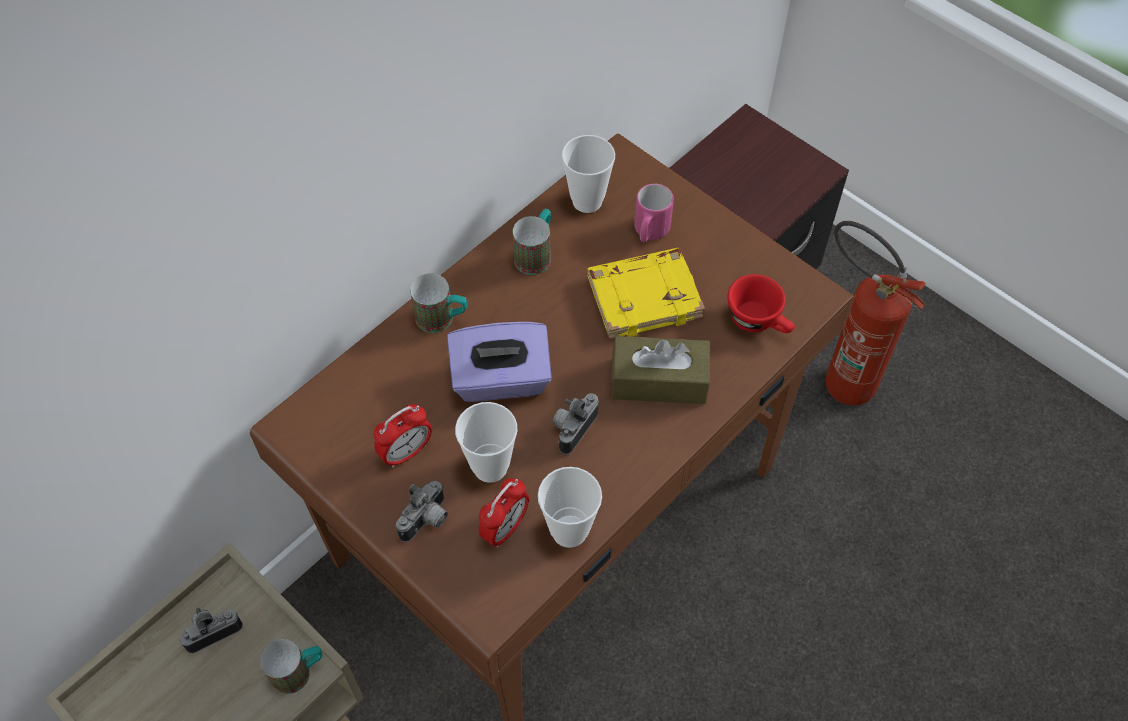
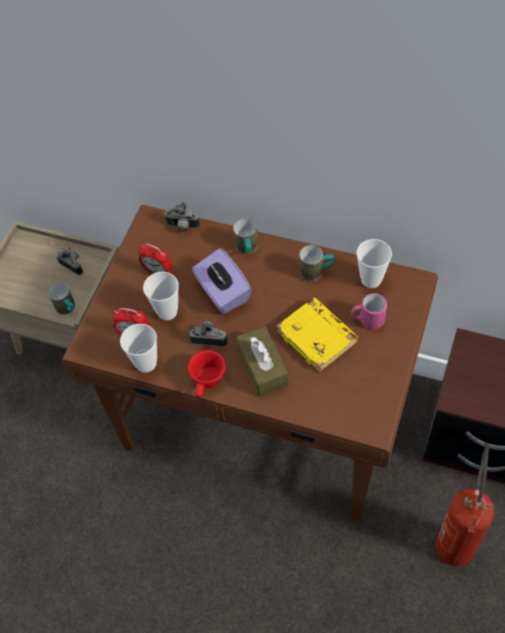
camera: 70 degrees right, 0 degrees up
camera [396,481,448,542] -> camera moved to [165,202,200,232]
red cup [727,274,795,333] -> red cup moved to [188,350,226,398]

